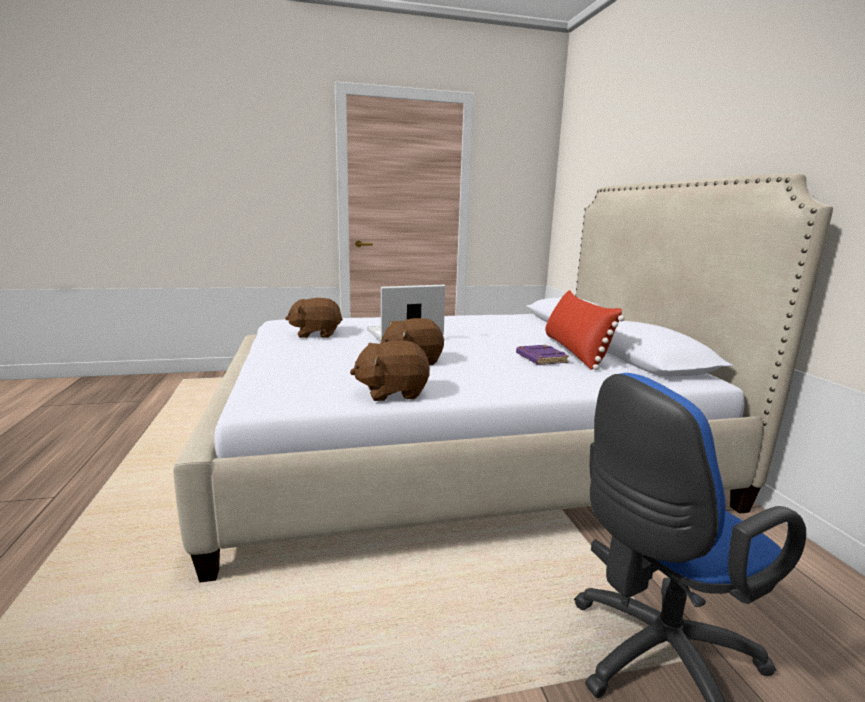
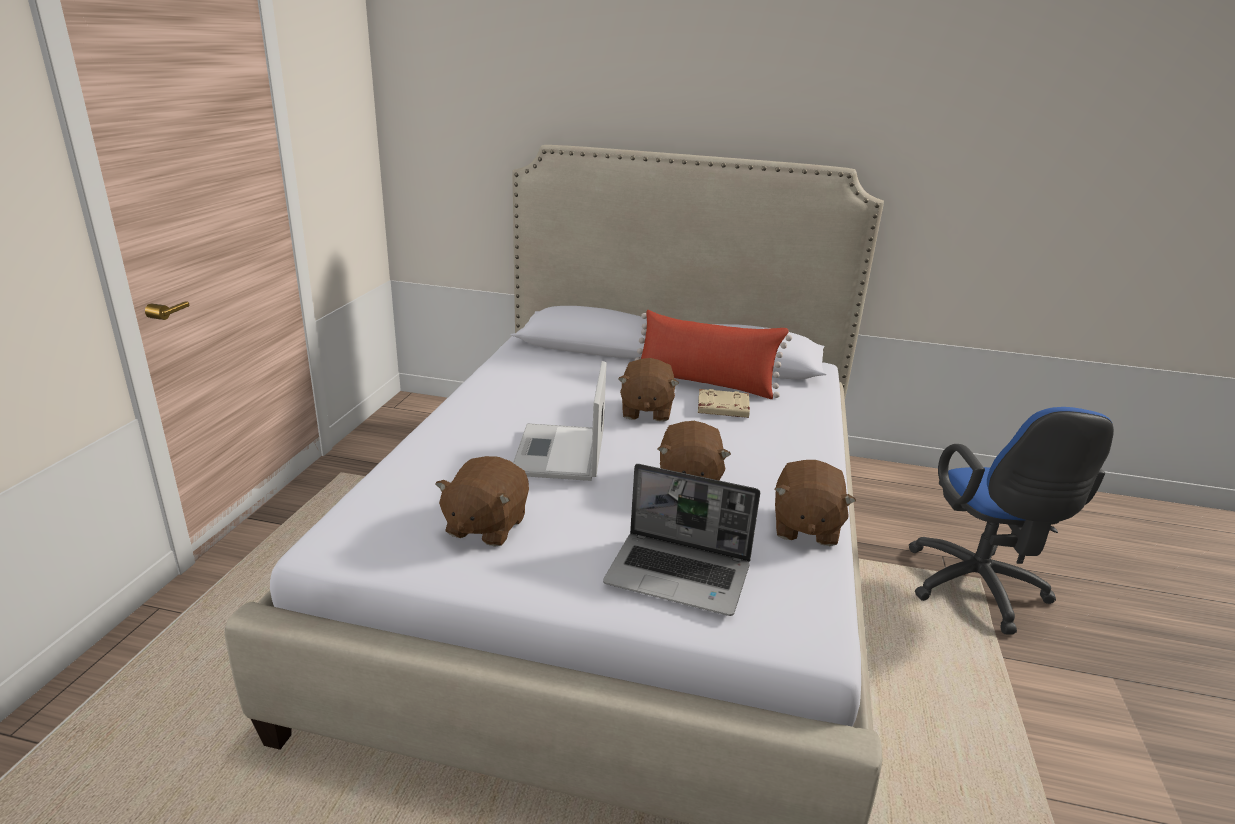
camera: 65 degrees left, 10 degrees up
purple book [516,345,569,365] -> beige book [698,389,750,418]
none -> laptop [603,464,760,616]
none -> brown plush toy [618,358,679,422]

